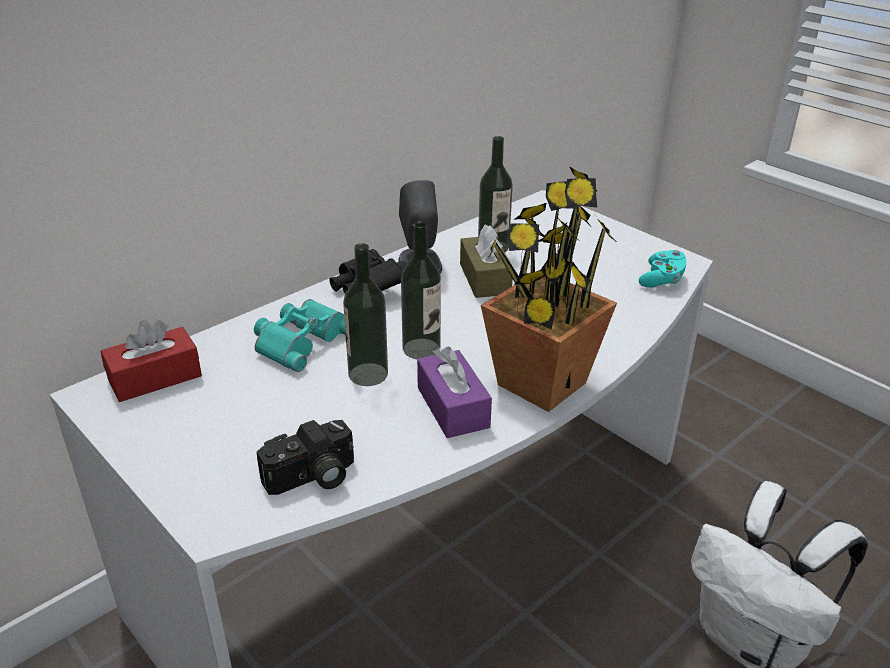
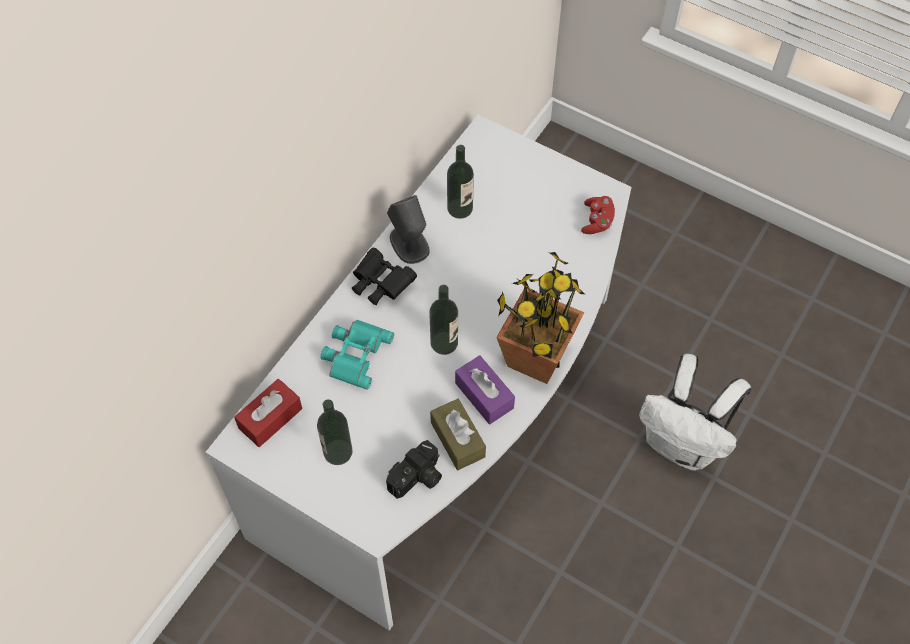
camera: 15 degrees left, 25 degrees up
bottle [343,243,388,386] -> bottle moved to [317,399,353,465]
brown tissue box [460,224,513,298] -> brown tissue box moved to [430,399,486,470]
turquoise game controller [639,250,687,288] -> red game controller [581,196,615,234]

